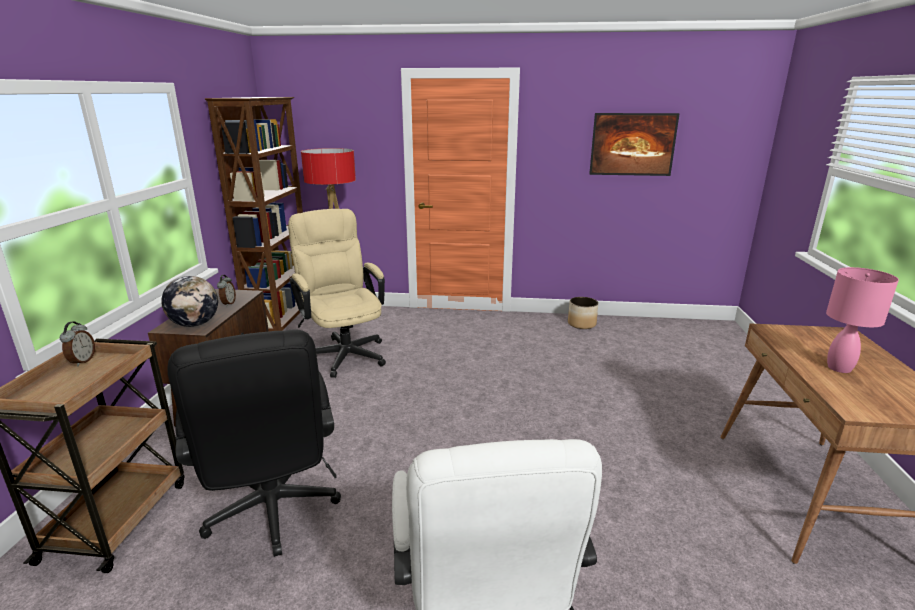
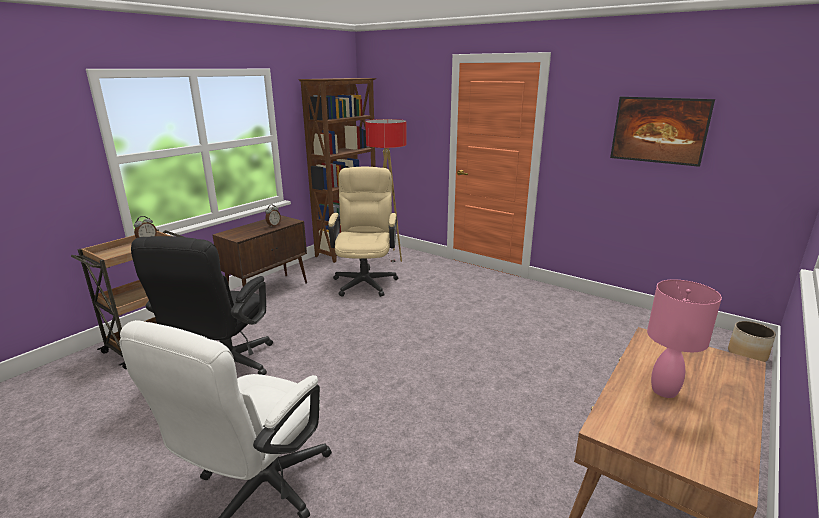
camera: 30 degrees right, 0 degrees up
globe [161,276,218,327] -> none
planter [568,297,598,329] -> planter moved to [728,321,776,362]

